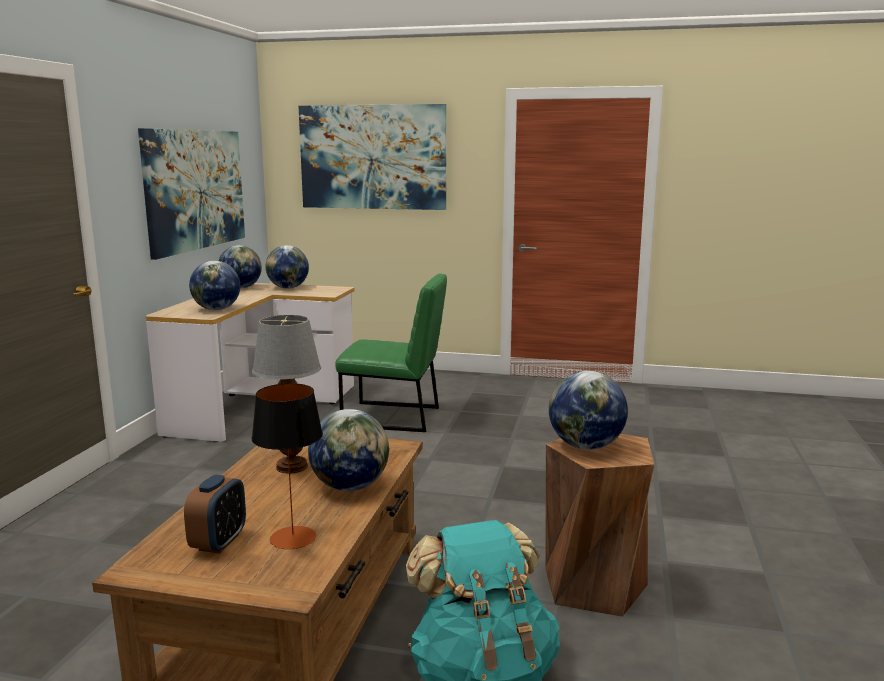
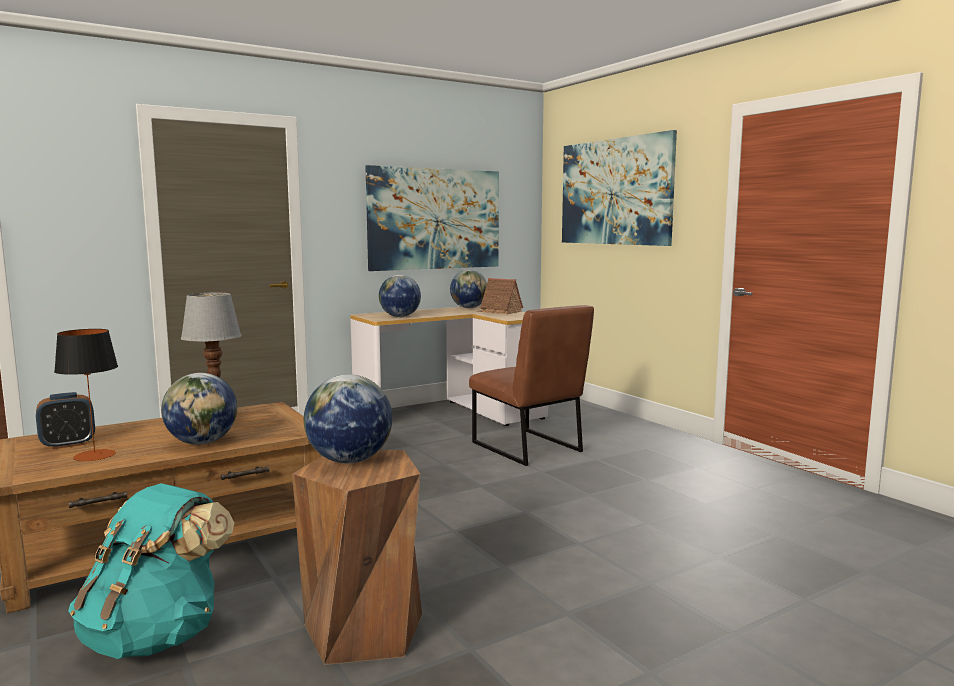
camera: 45 degrees right, 5 degrees down
globe [265,245,309,289] -> toy house [477,278,523,314]
green chair [336,274,447,432] -> brown chair [469,305,594,466]

